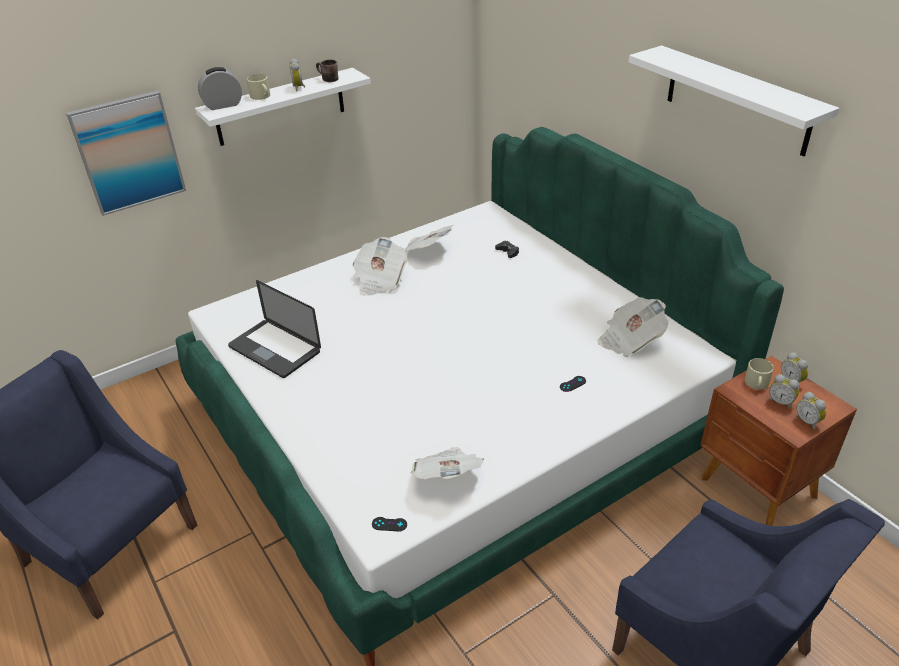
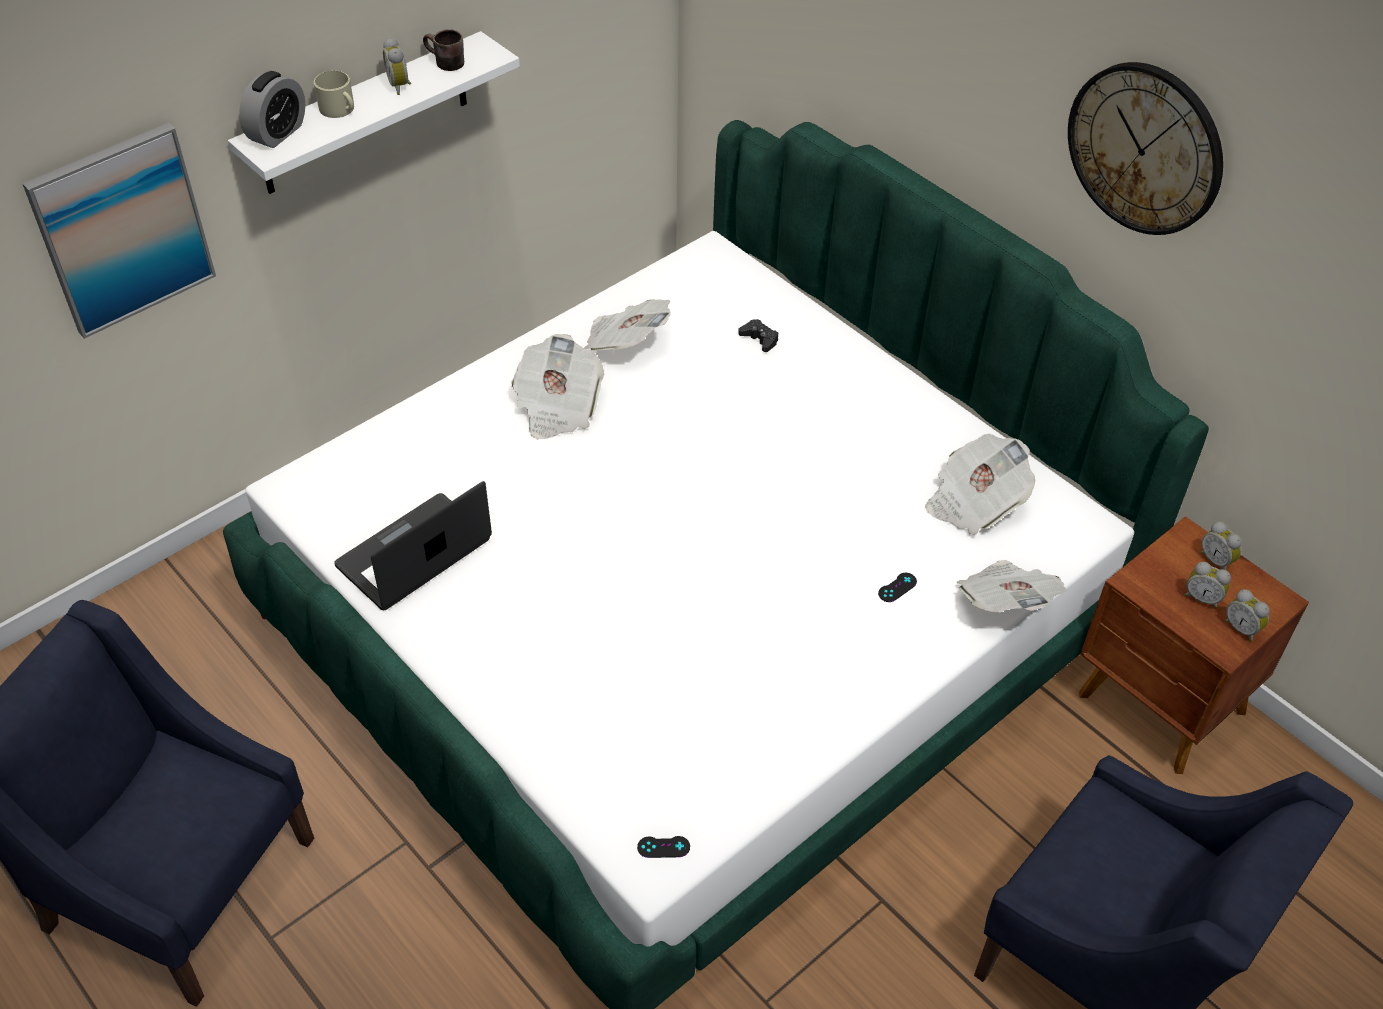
camera: 10 degrees left, 10 degrees up
alarm clock [198,67,242,110] -> alarm clock turned 150 degrees clockwise [239,71,305,148]
laptop [228,280,321,378] -> laptop turned 105 degrees clockwise [334,481,492,610]
newspaper [411,447,485,479] -> newspaper moved to [957,560,1067,612]
white shelf [629,45,839,157] -> wall clock [1068,62,1223,235]
beige mug [745,358,774,390] -> none

